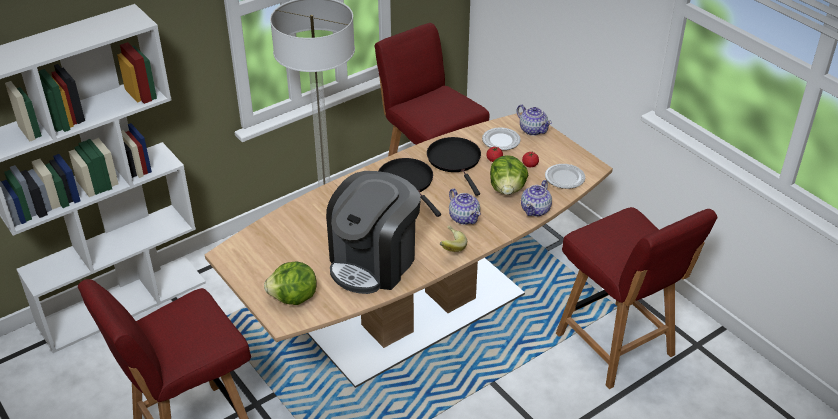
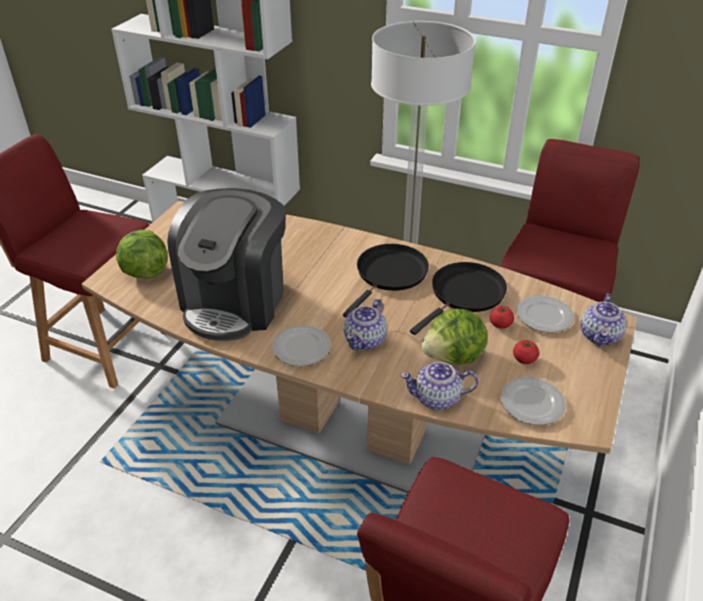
camera: 60 degrees right, 0 degrees up
coffee machine [326,171,421,294] -> coffee machine turned 75 degrees counterclockwise [167,188,286,341]
banana [440,225,467,252] -> plate [272,325,331,366]

